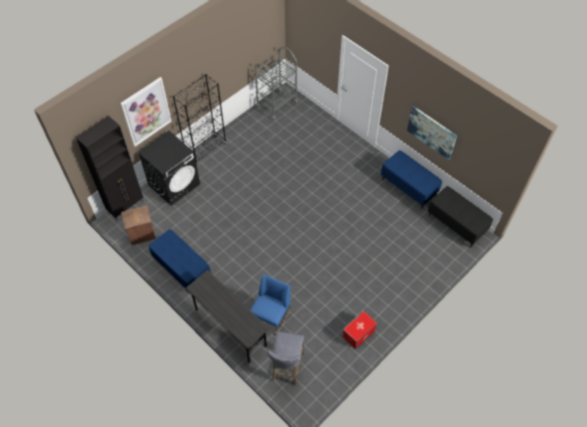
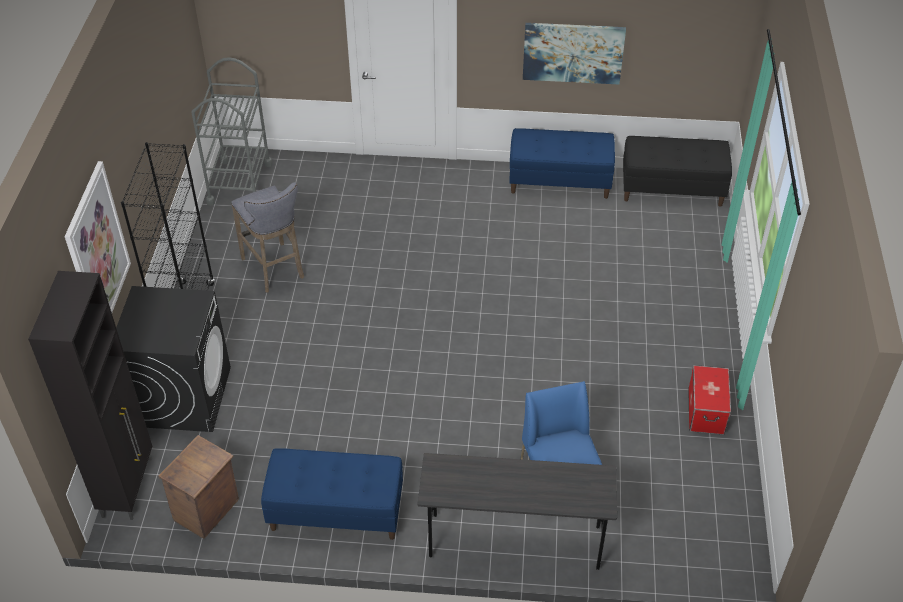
camera: 40 degrees left, 10 degrees down
grey stool [267,331,305,385] -> grey stool moved to [231,182,304,292]

